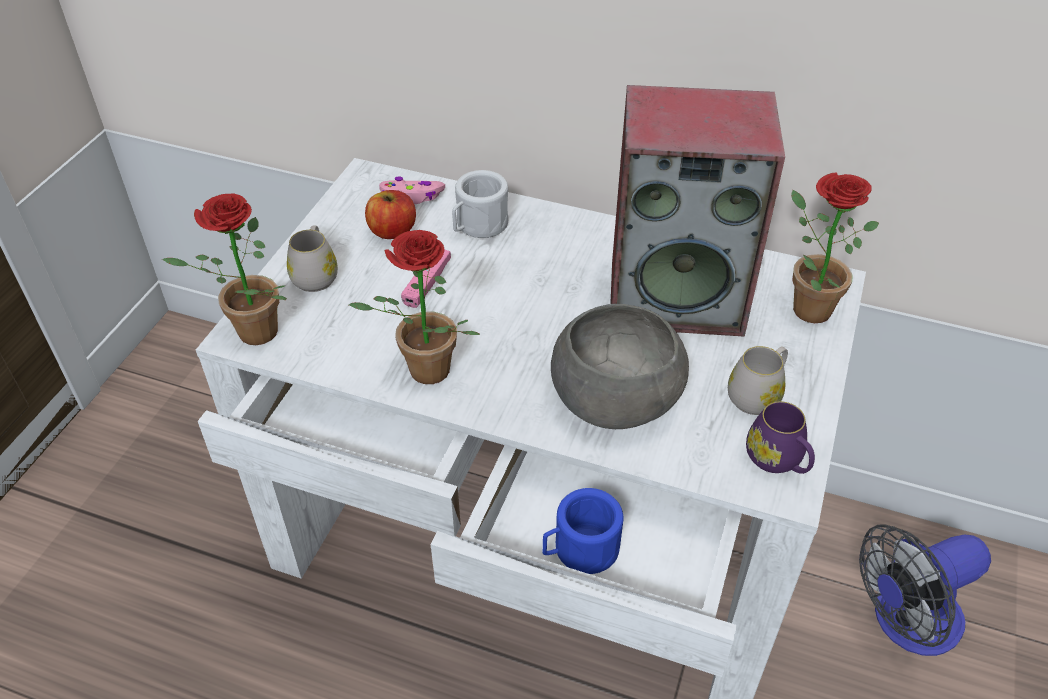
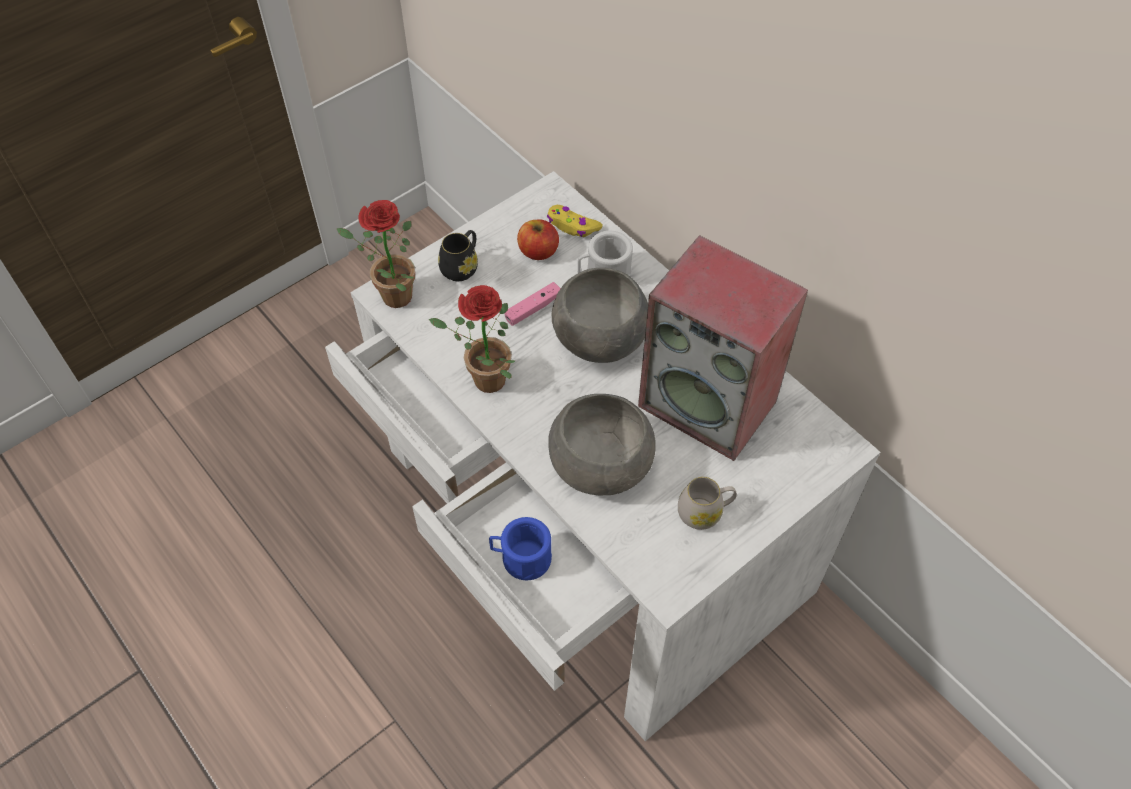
camera: 30 degrees right, 10 degrees up
white mug [287,225,338,292] -> black mug [438,230,478,281]
pink game controller [379,177,445,204] -> yellow game controller [547,205,603,237]
purple mug [746,401,815,474] -> none
potted plant [791,172,879,323] -> none
fan [859,524,991,656] -> none
none -> grey bowl [552,268,648,363]

